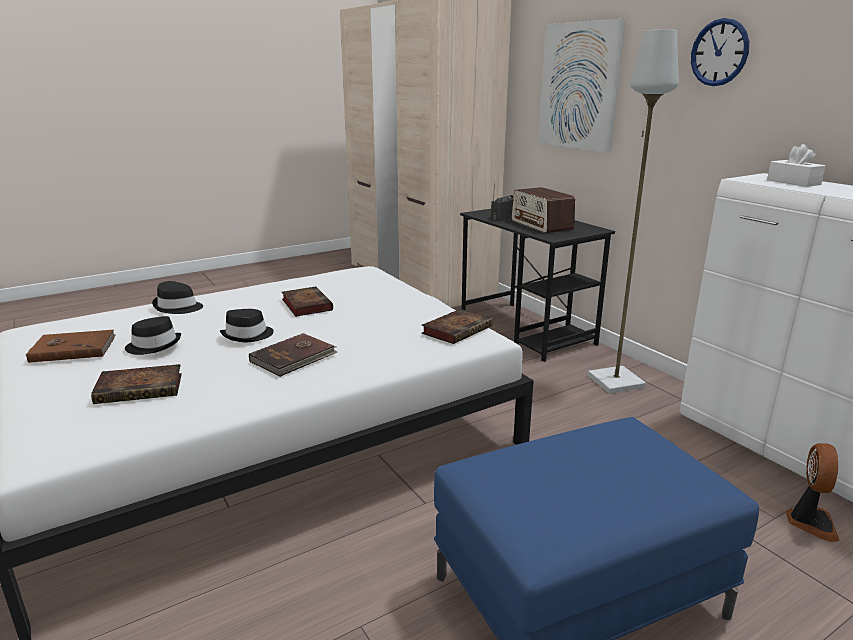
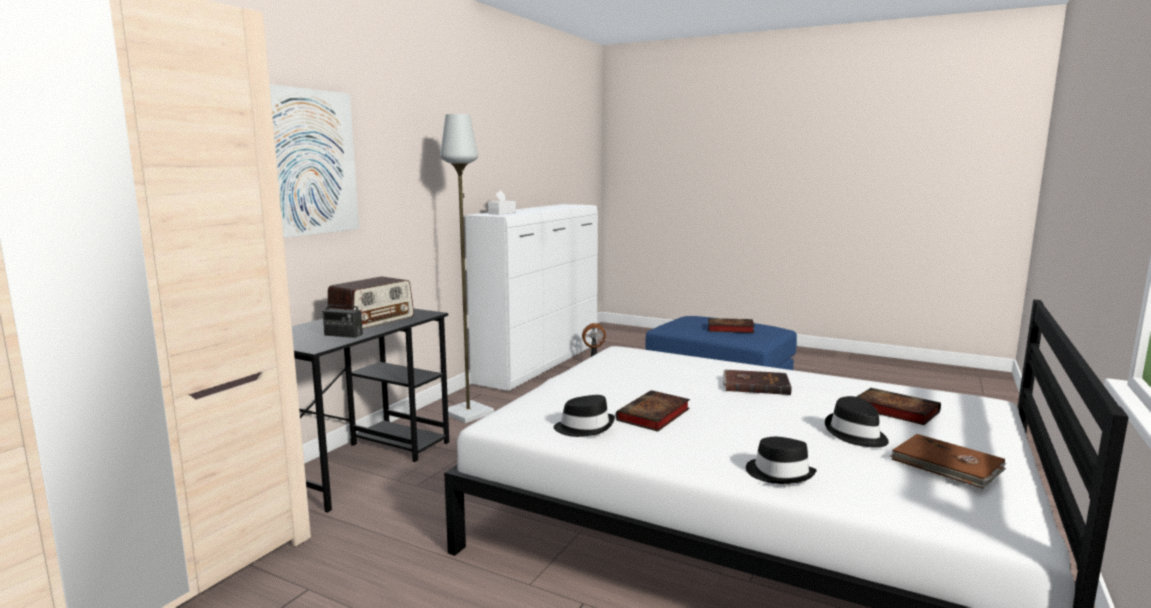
camera: 120 degrees left, 10 degrees down
black hat [220,309,274,342] -> black hat moved to [554,395,615,437]
book [422,309,493,344] -> book moved to [708,318,755,333]
wall clock [691,18,749,86] -> none

